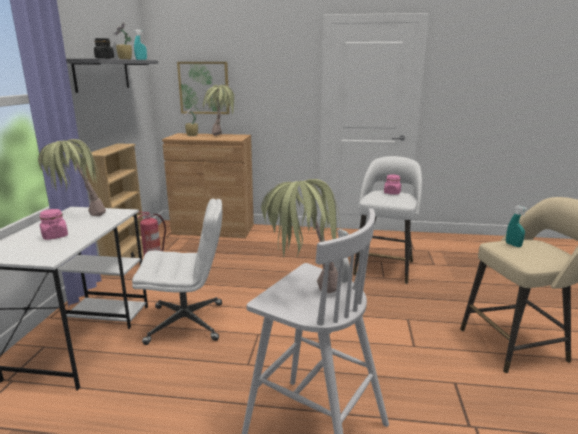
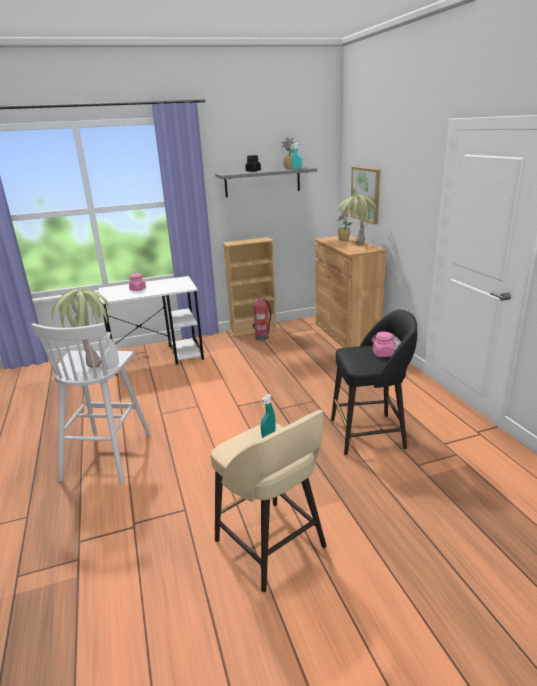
camera: 65 degrees right, 5 degrees up
potted plant [38,139,106,216] -> none
white office chair [132,199,222,345] -> none
white stool [353,156,422,284] -> black stool [331,310,417,455]

